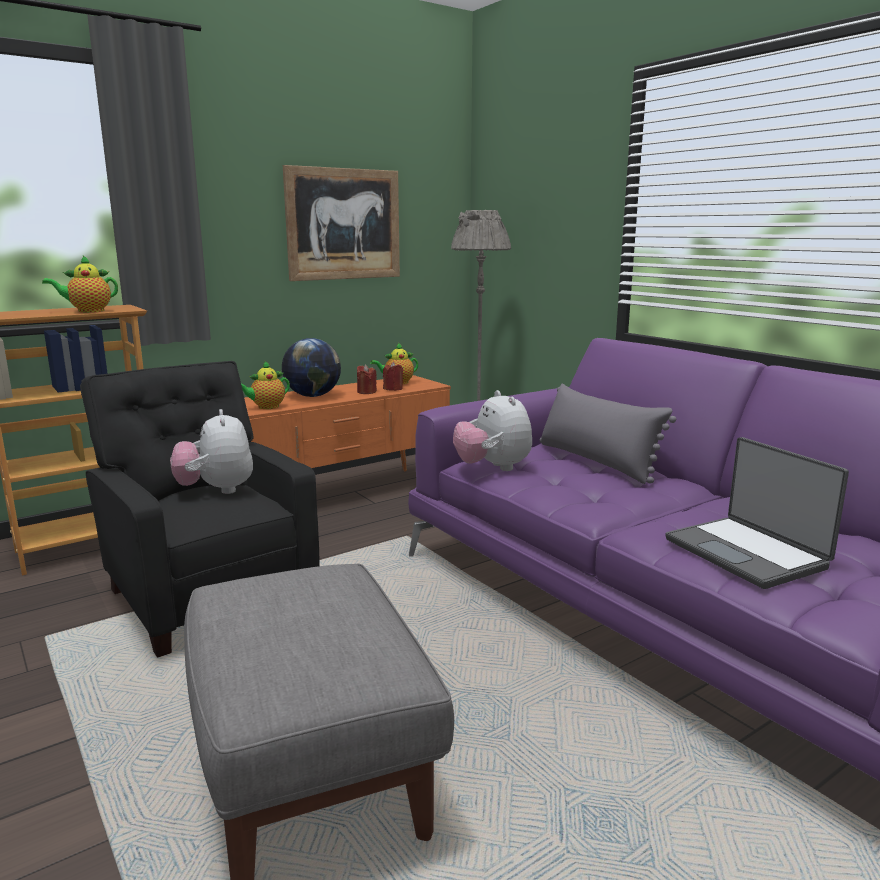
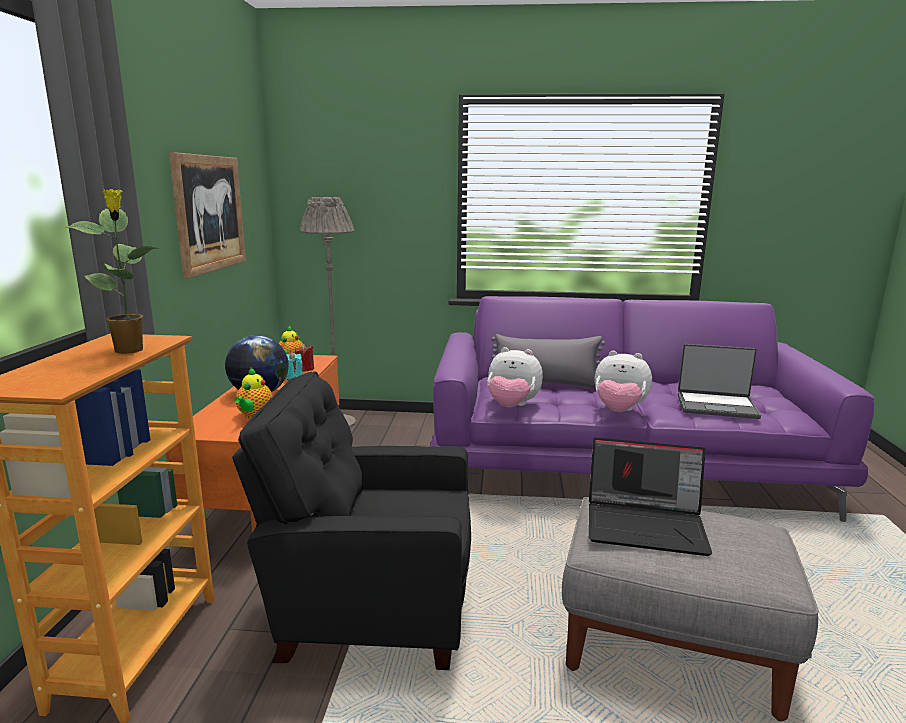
camera: 50 degrees left, 0 degrees up
teapot [42,256,118,312] -> potted plant [64,189,158,354]
plush toy [170,409,253,494] -> plush toy moved to [595,351,652,412]
red candle [357,365,377,394] -> turquoise candle [285,351,302,380]
none -> laptop [589,438,712,556]

